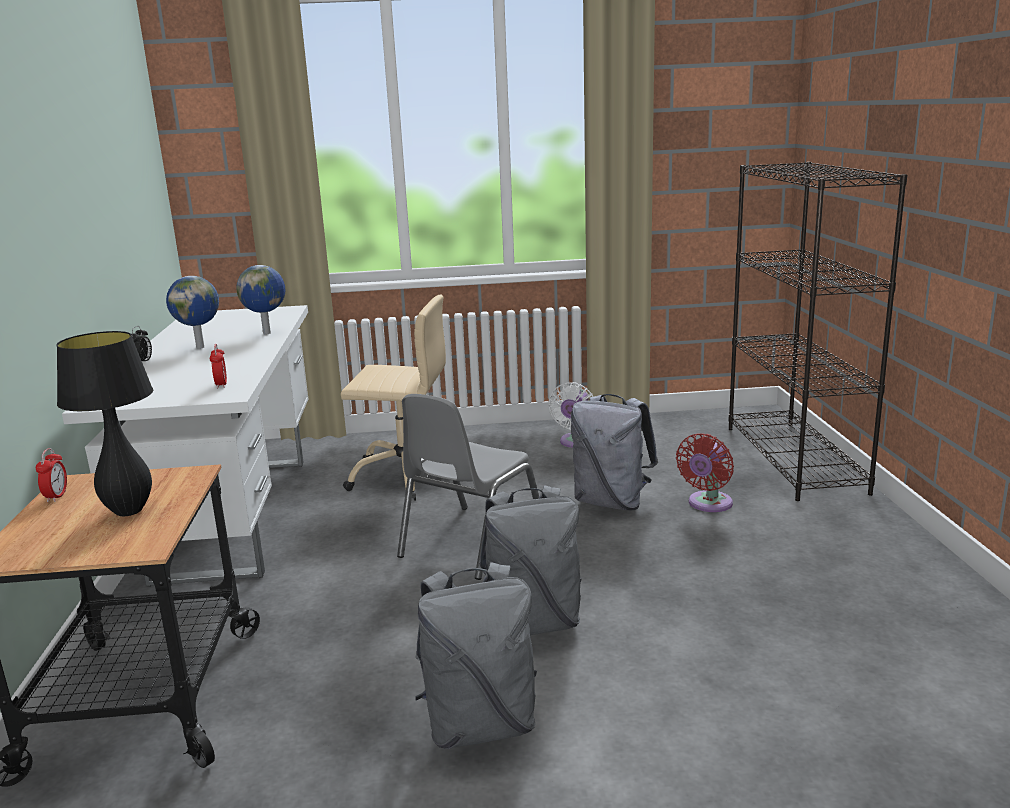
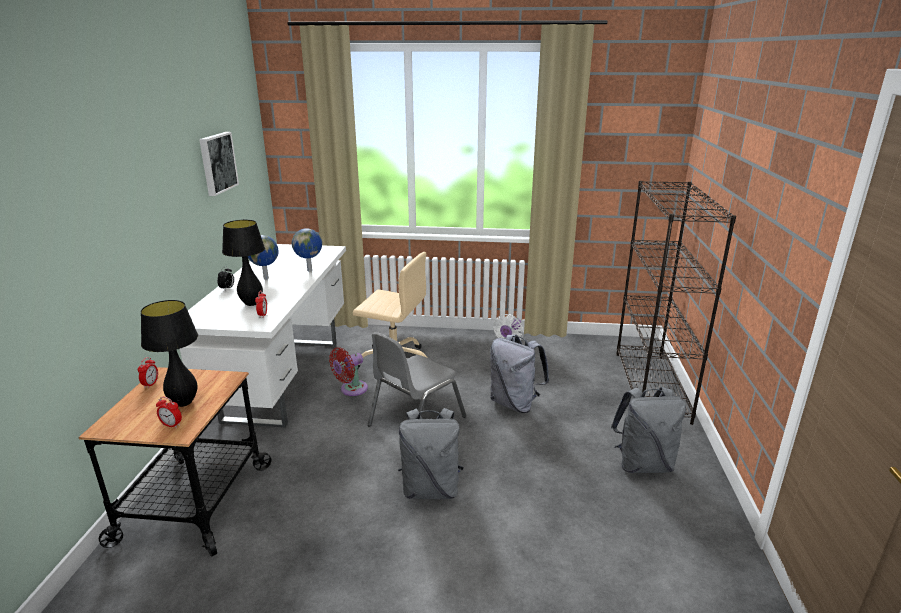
camera: 10 degrees right, 5 degrees up
grey backpack [415,562,537,749] -> grey backpack moved to [611,387,686,473]
red fan [676,433,734,512] -> red fan moved to [329,347,368,396]
none -> alarm clock [156,397,182,428]
none -> picture [199,132,239,196]
none -> black table lamp [222,220,265,306]

